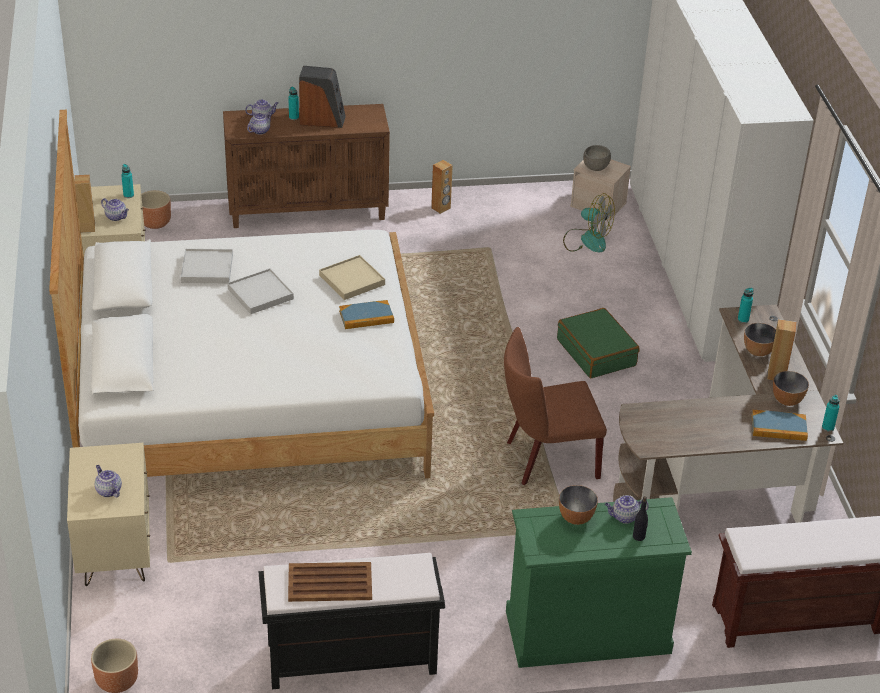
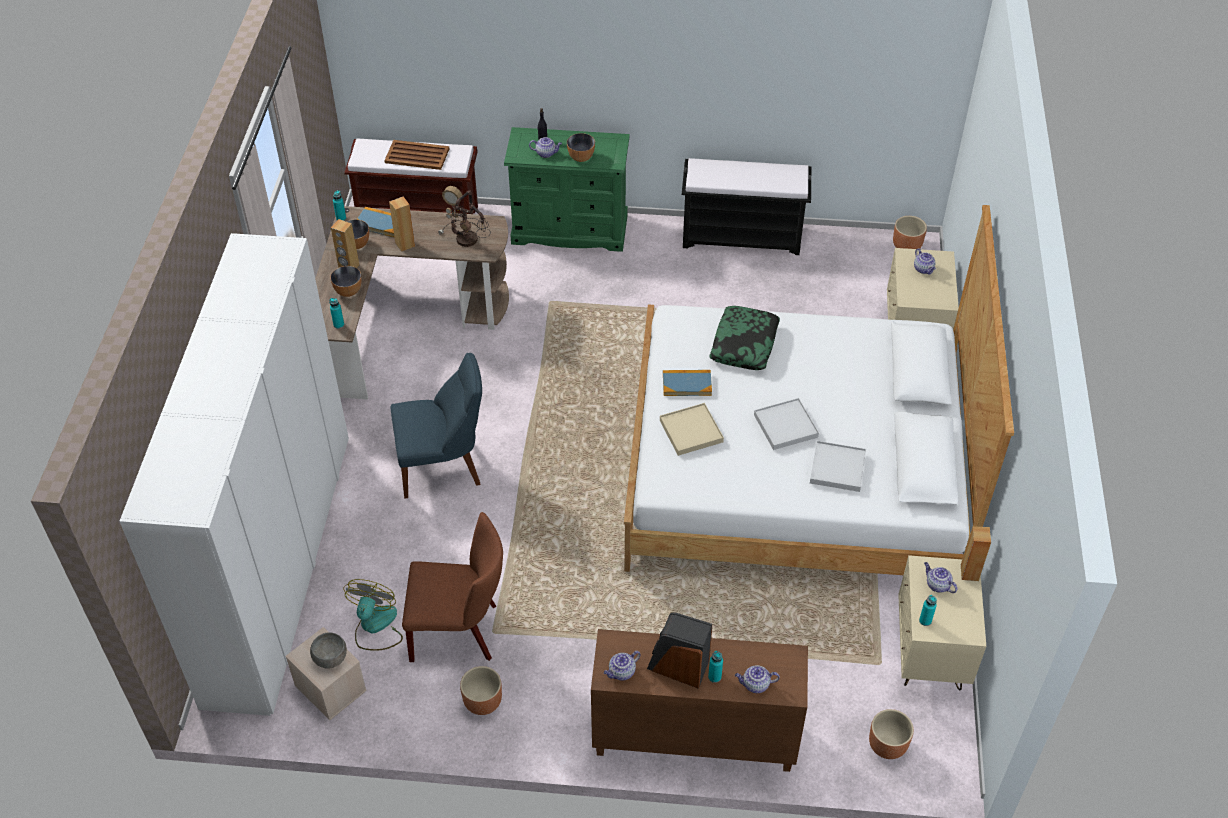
camera: 165 degrees left, 10 degrees up
teapot [247,111,272,135] -> teapot moved to [604,651,641,681]
brown tray [288,562,372,602] -> brown tray moved to [384,140,449,170]
brown speaker [431,160,453,214] -> brown speaker moved to [389,197,415,252]
brown chair [504,327,607,485] -> brown chair moved to [402,512,503,662]
green suitcase [557,308,640,378] -> blue chair [391,353,482,499]
fan [563,193,615,252] -> fan turned 60 degrees clockwise [343,579,403,651]
none -> table lamp [438,186,491,247]
none -> brown planter [460,666,502,715]
none -> pillow [709,306,780,370]

